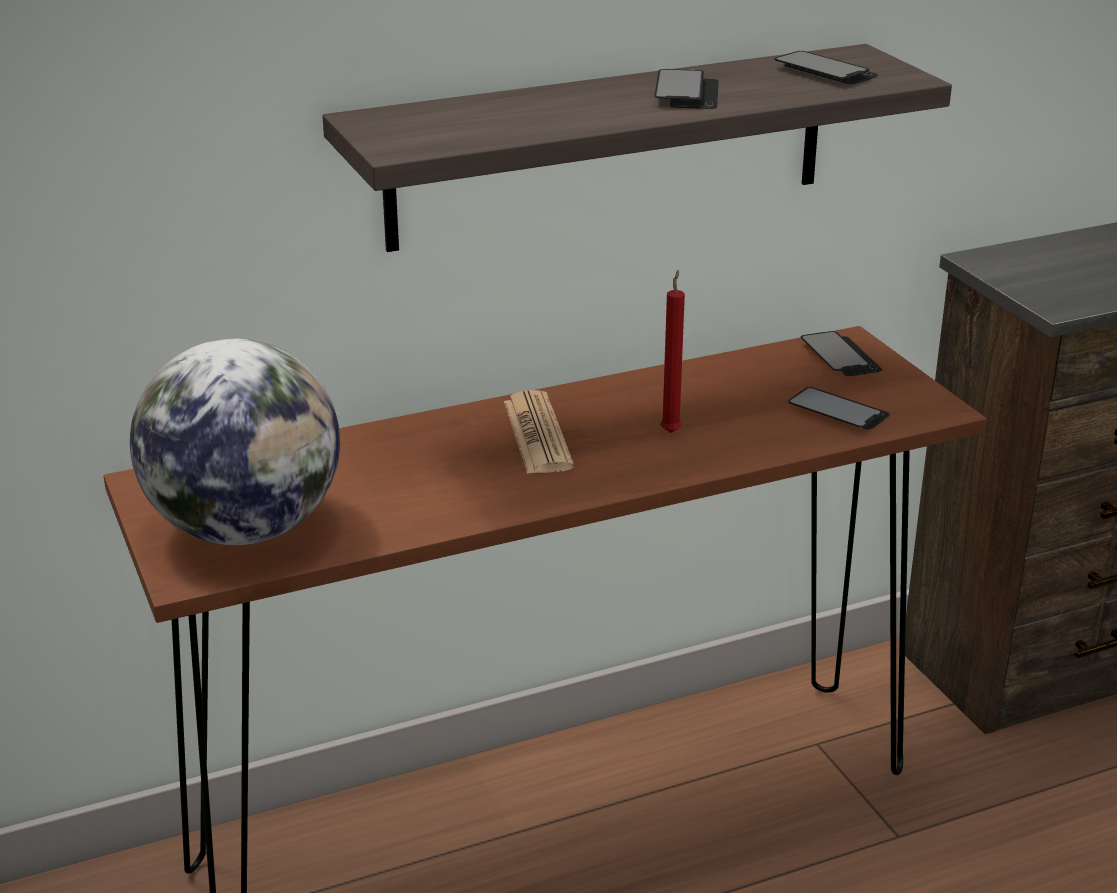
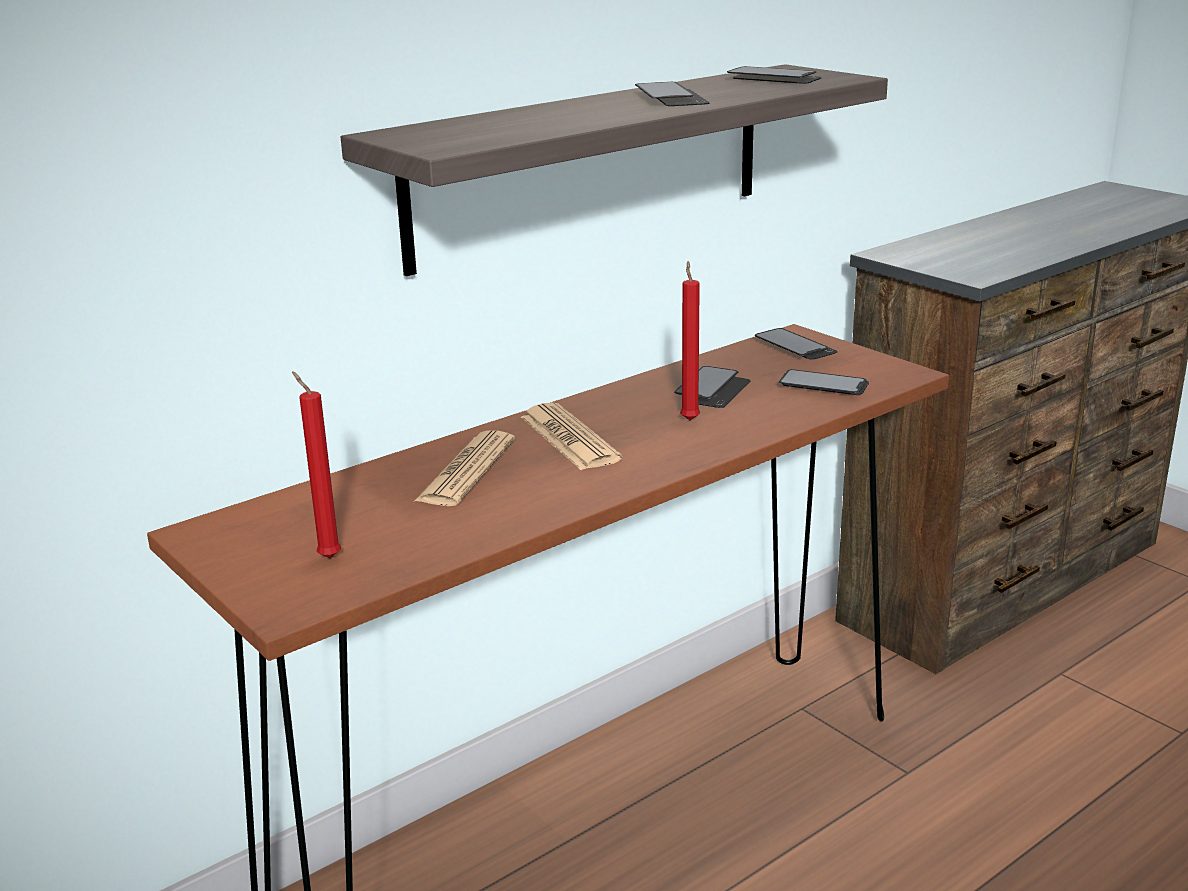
camera: 15 degrees left, 5 degrees down
globe [130,339,340,545] -> red candle [292,371,341,558]
none -> newspaper [414,430,515,506]
none -> phone [674,366,751,408]

